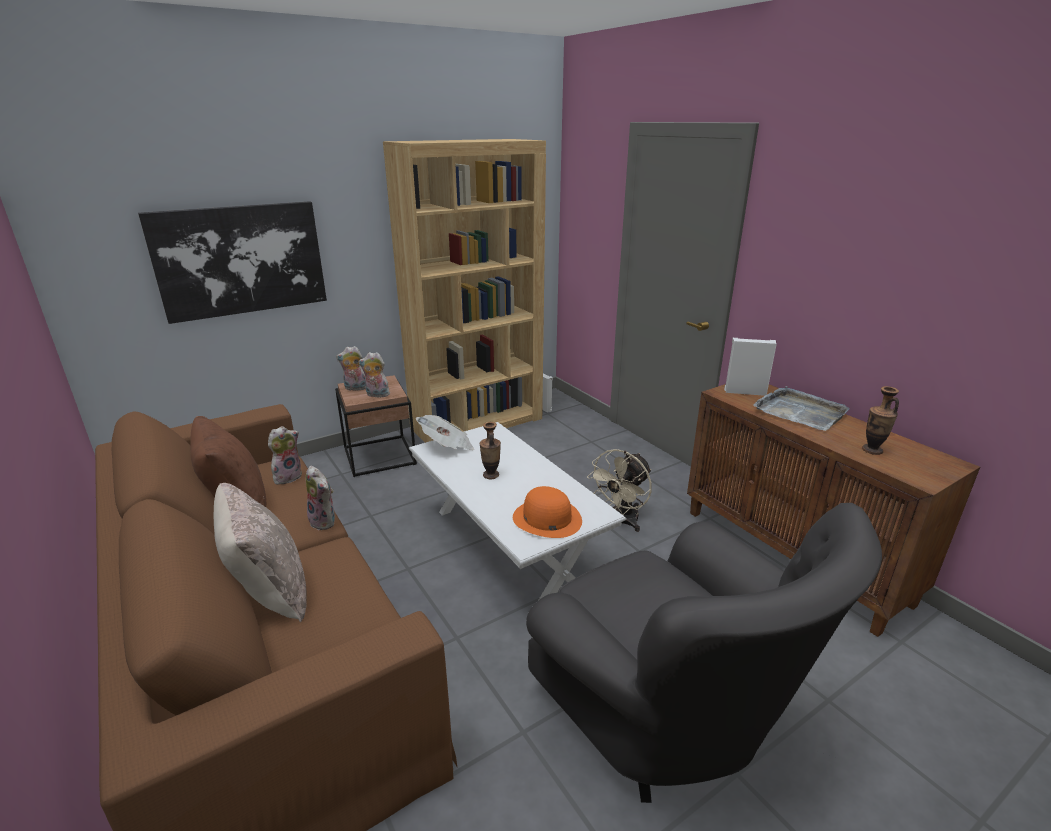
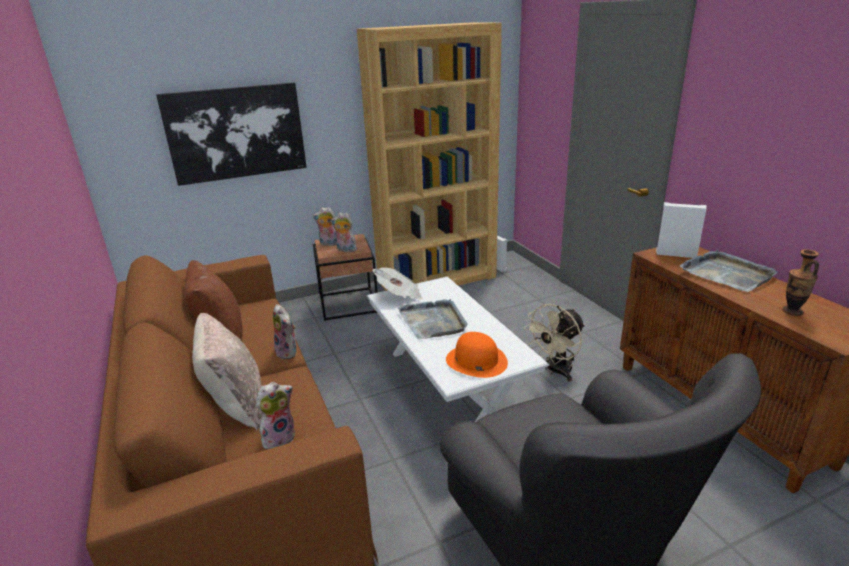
camera: 10 degrees right, 0 degrees up
plush toy [268,426,302,485] -> plush toy moved to [256,382,295,449]
vase [480,422,501,479] -> grey tray [398,299,468,339]

